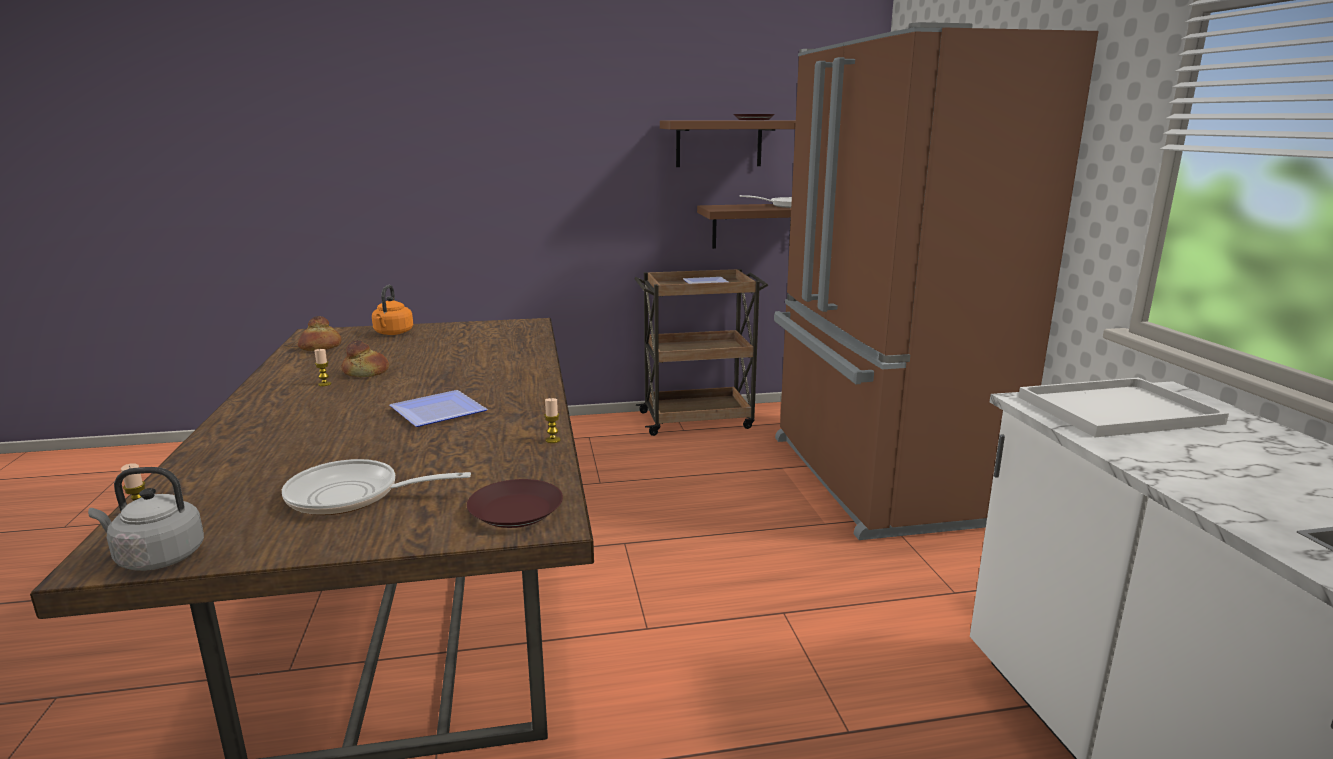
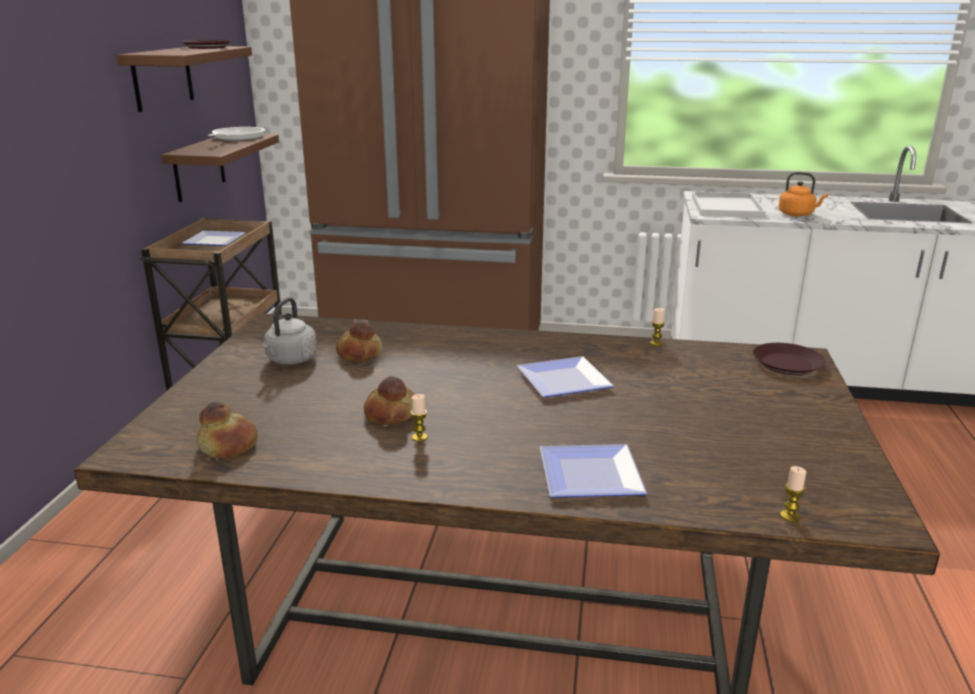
camera: 70 degrees left, 5 degrees up
grey kettle [88,467,204,571] -> grey kettle moved to [262,297,317,365]
frying pan [282,459,471,515] -> none
orange kettle [372,285,413,335] -> orange kettle moved to [778,172,828,216]
none -> bread [336,320,382,362]
none -> plate [540,444,647,498]

